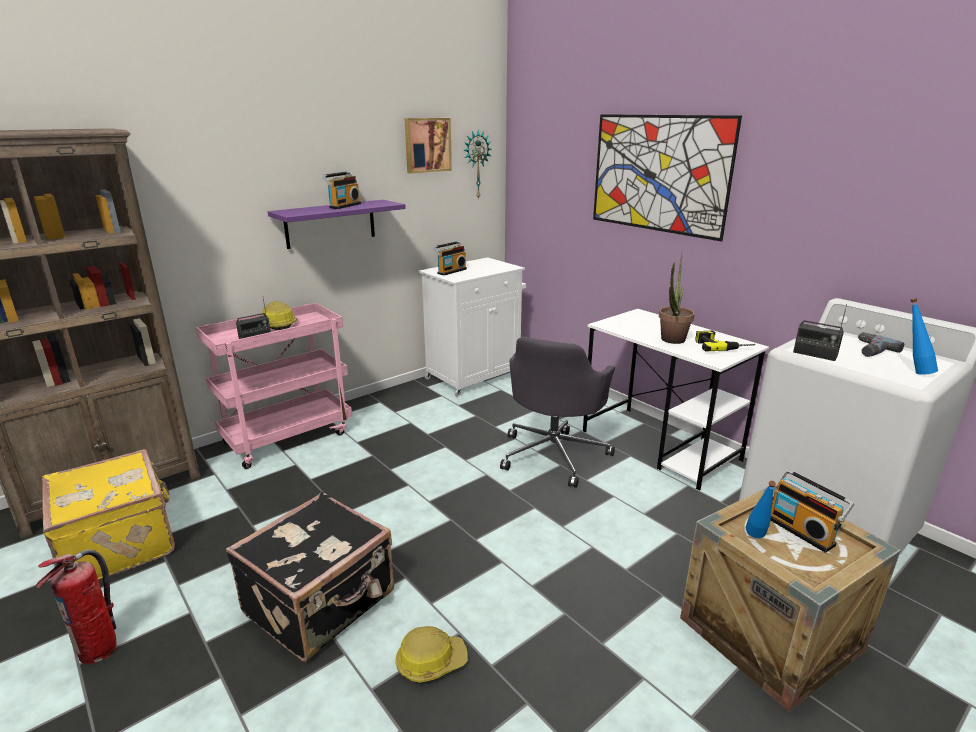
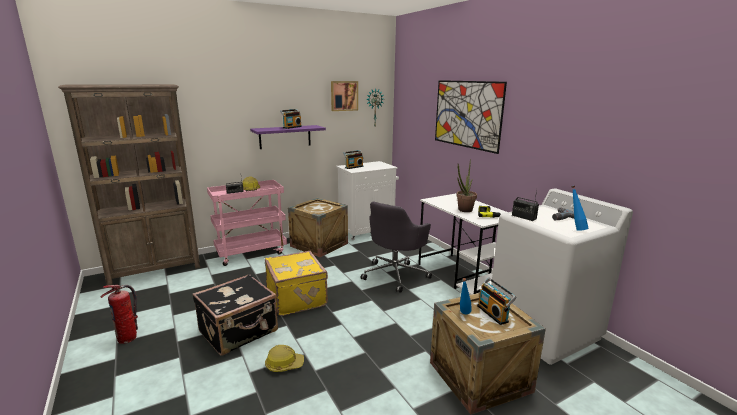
camera: 10 degrees right, 5 degrees down
yellow suitcase [42,449,175,580] -> yellow suitcase moved to [265,251,328,316]
none -> crate [288,198,348,257]

